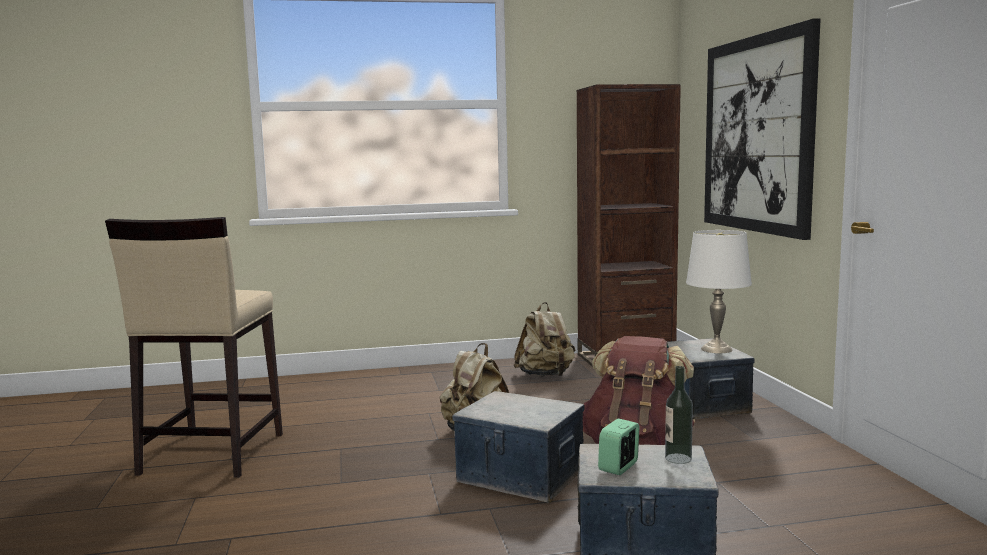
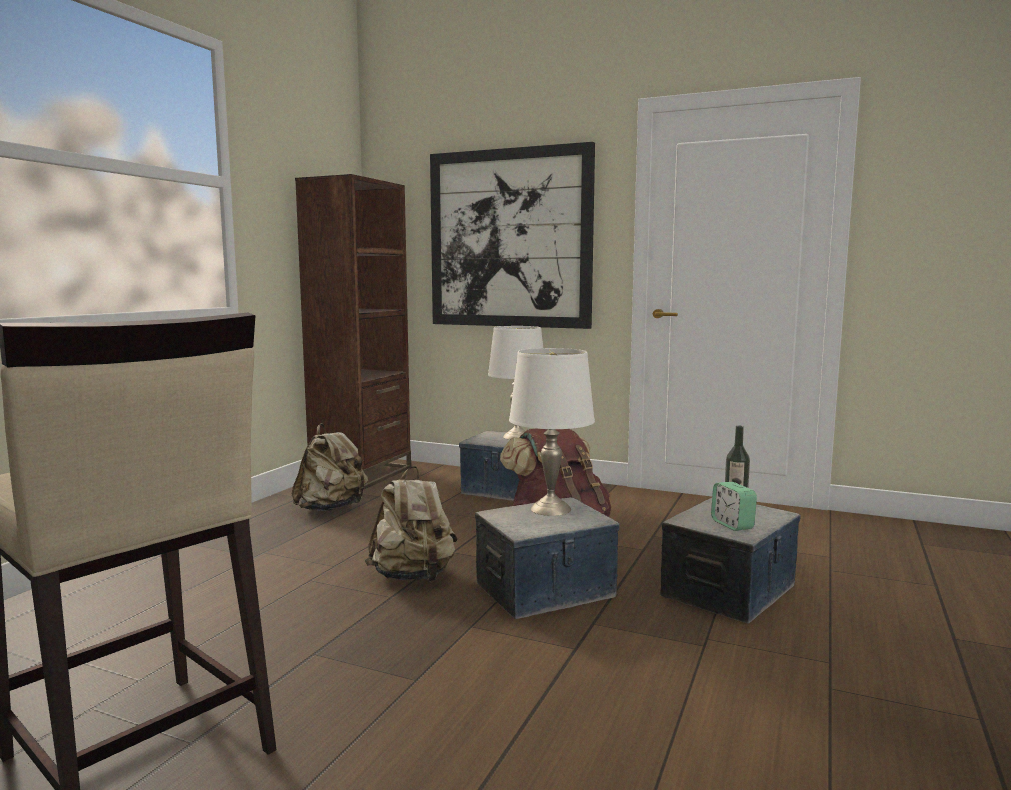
camera: 55 degrees left, 0 degrees up
none -> white table lamp [509,348,595,516]

